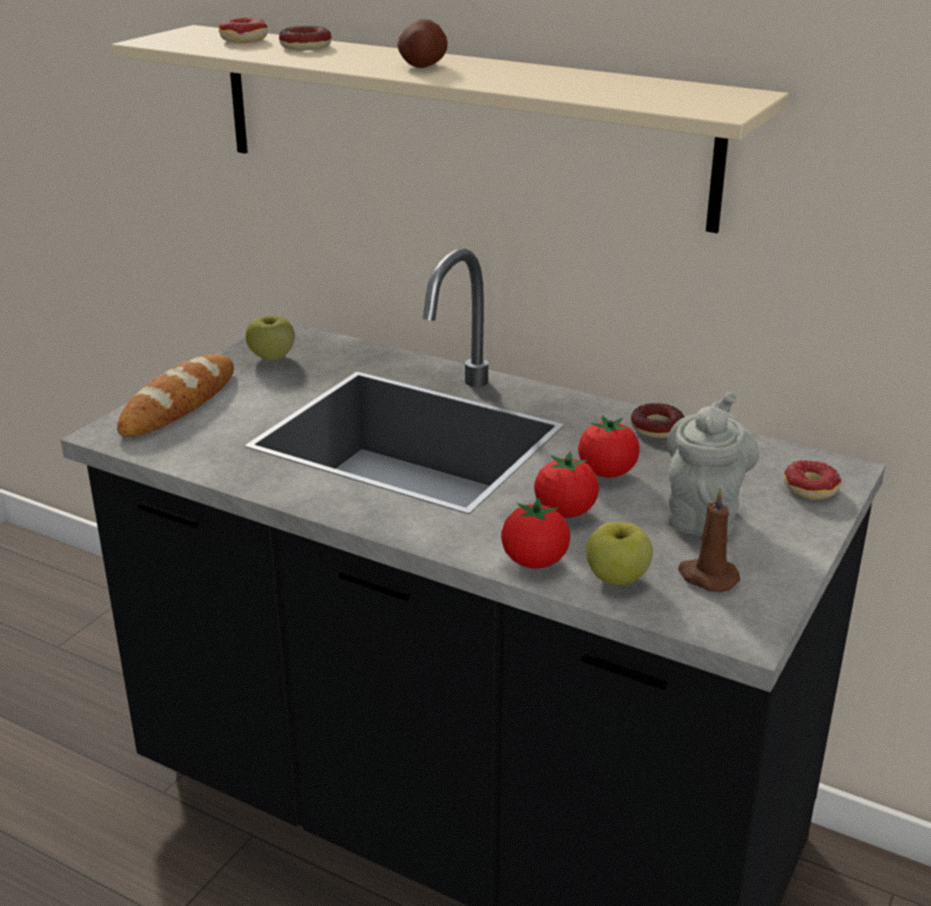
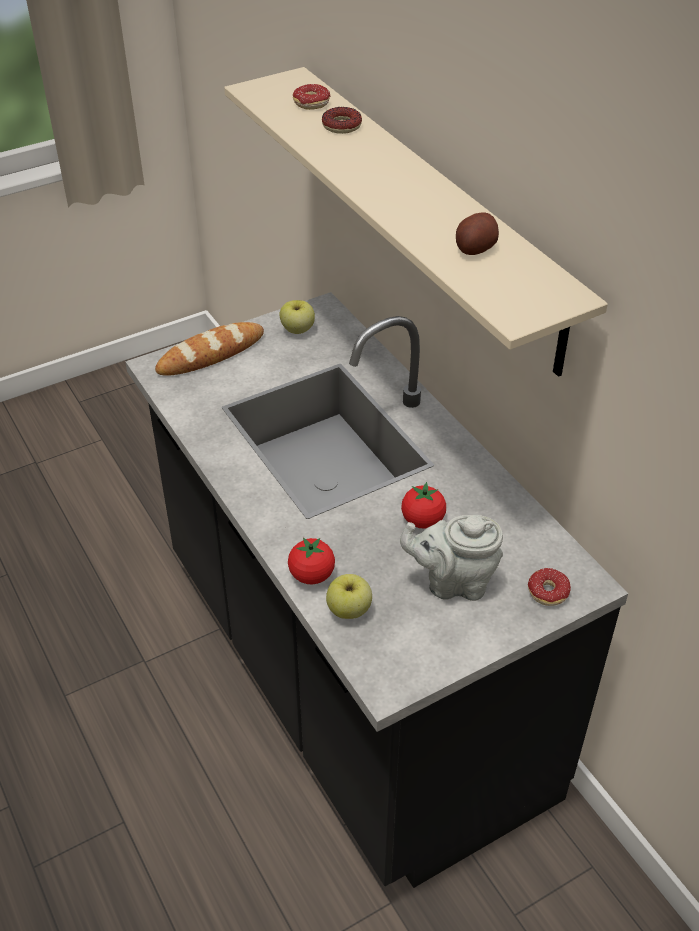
camera: 30 degrees right, 15 degrees up
potato [397,19,448,68] -> potato moved to [456,212,499,255]
tomato [534,452,599,518] -> none
donut [631,403,684,438] -> none
grey teapot [667,392,759,536] -> grey teapot turned 135 degrees counterclockwise [400,515,503,601]
brown candle [678,489,740,592] -> none

